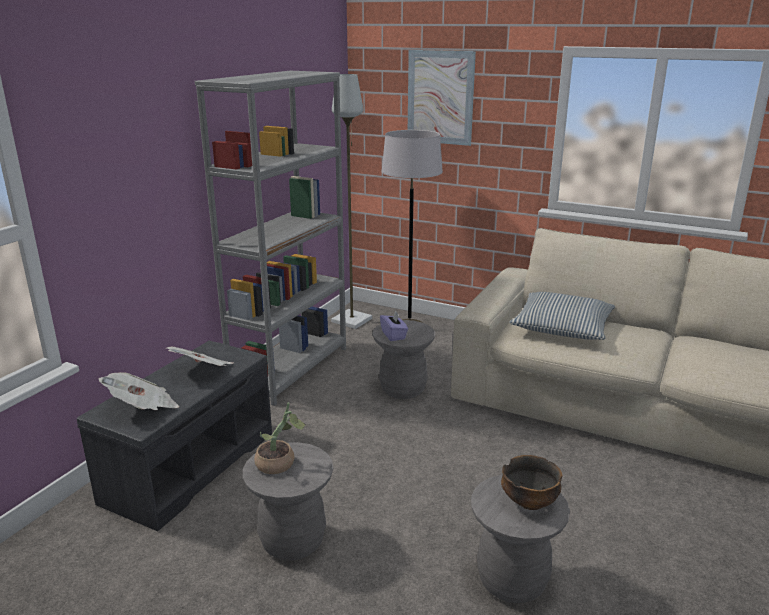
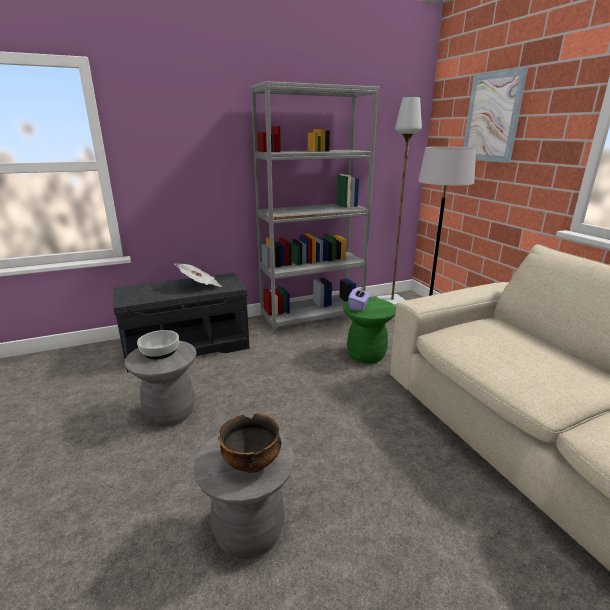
camera: 40 degrees right, 0 degrees up
newspaper [98,372,180,410] -> none
potted plant [254,402,306,474] -> bowl [137,330,179,360]
grey stool [373,320,435,399] -> green stool [343,298,396,364]
pillow [509,292,615,340] -> none

